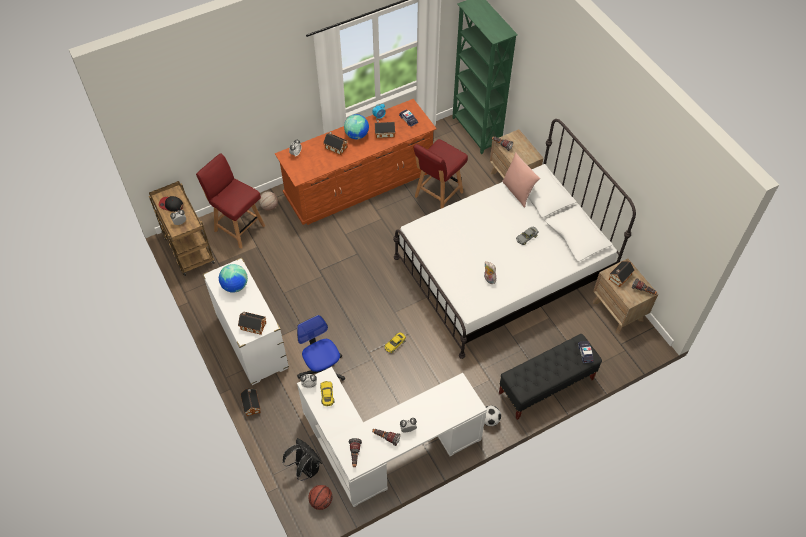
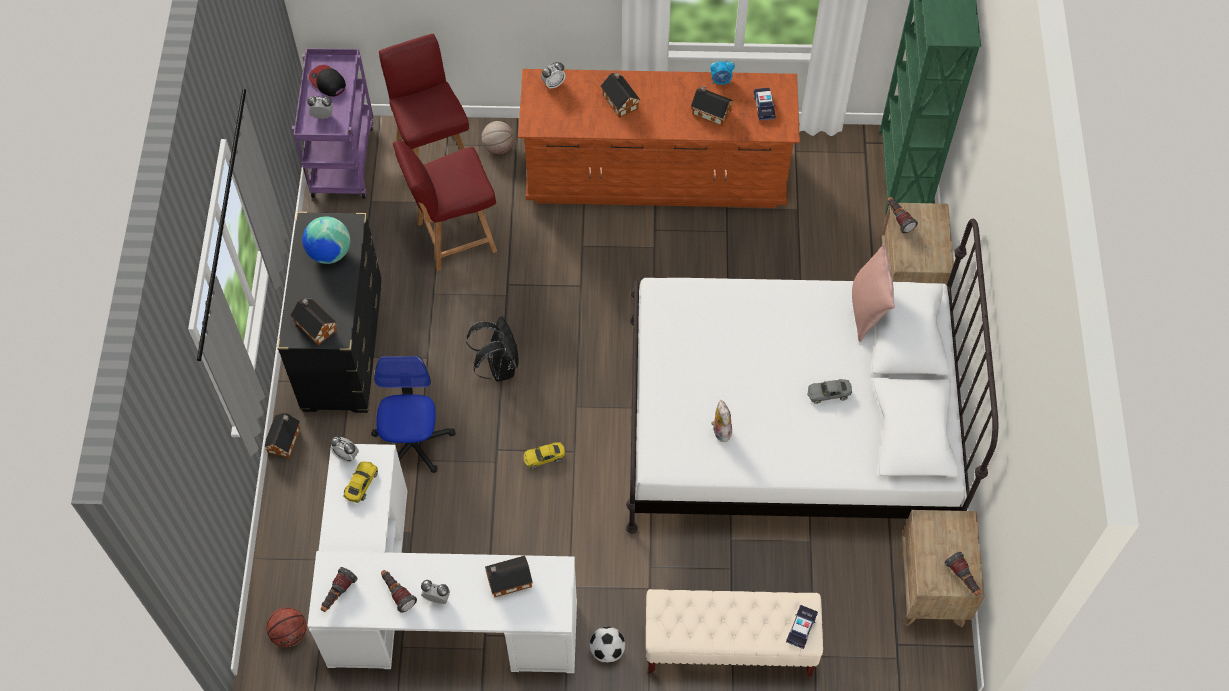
camera: 30 degrees right, 5 degrees up
brown cart [149,181,215,276] -> purple cart [292,48,373,199]
white dresser [202,258,289,385] -> black dresser [277,212,382,413]
black backpack [282,438,322,481] -> black backpack moved to [466,316,519,382]
globe [344,114,369,140] -> none
red chair [413,139,468,209] -> red chair moved to [393,140,497,271]
black bench [499,334,602,420] -> beige bench [646,589,823,676]
toy house [609,261,635,287] -> toy house moved to [485,556,533,597]

